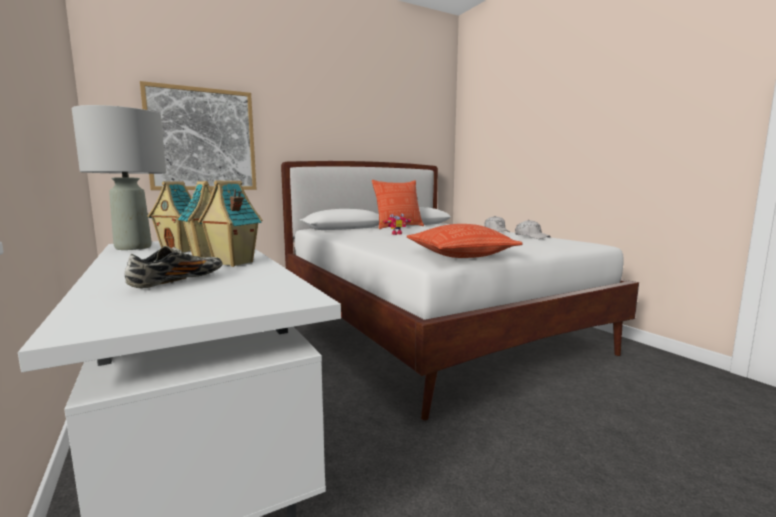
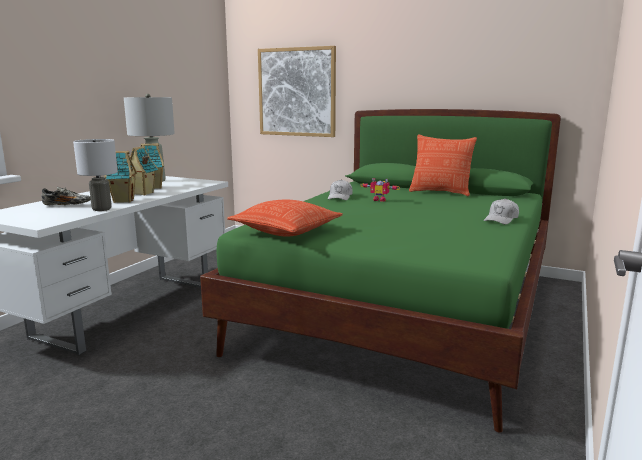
camera: 55 degrees right, 5 degrees up
white bed [281,161,639,420] -> green bed [200,109,561,433]
white cap [515,220,551,239] -> white cap moved to [328,179,353,200]
none -> white table lamp [73,139,118,211]

